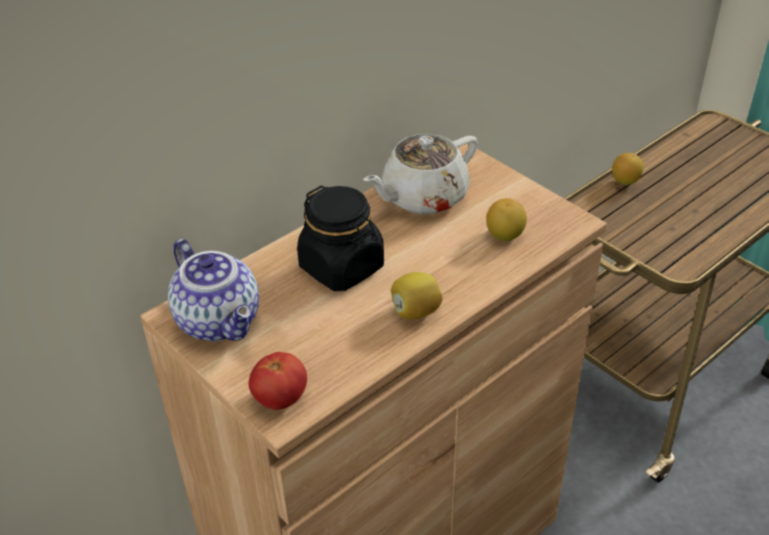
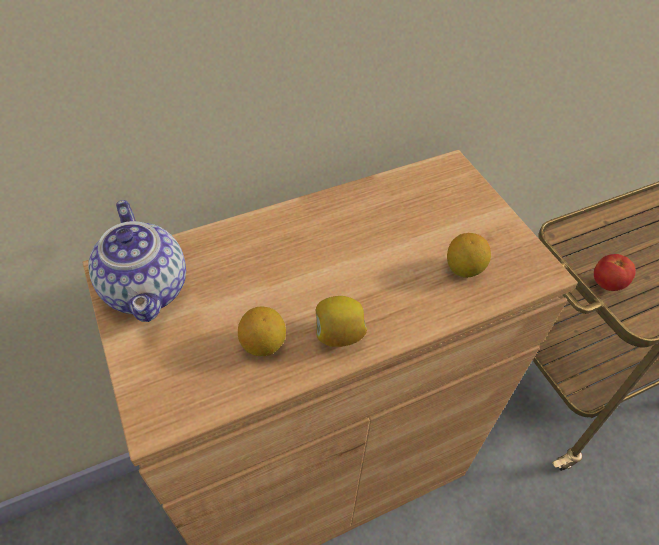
camera: 15 degrees right, 10 degrees up
tomato [249,352,307,410] -> tomato moved to [594,254,636,291]
black jar [297,186,384,291] -> none
beige teapot [364,134,478,214] -> none
lemon [612,153,643,185] -> lemon moved to [238,307,286,356]

